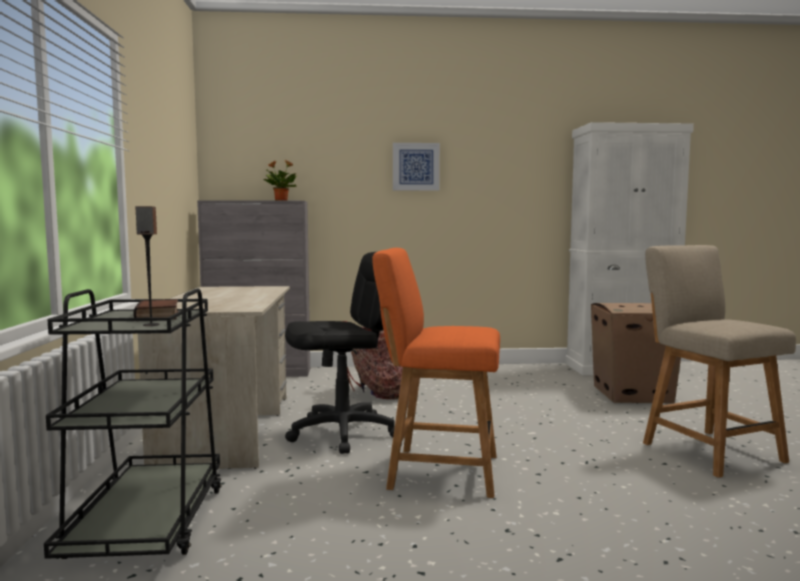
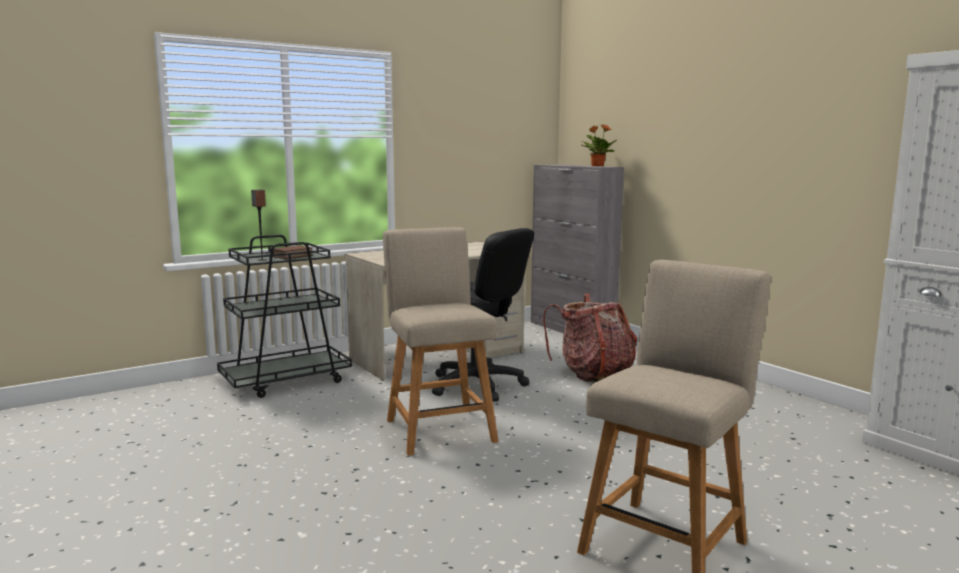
camera: 60 degrees right, 5 degrees up
orange chair [372,248,500,498] -> beige chair [383,227,498,456]
picture [393,143,440,191] -> none
cardboard box [591,303,681,403] -> none

